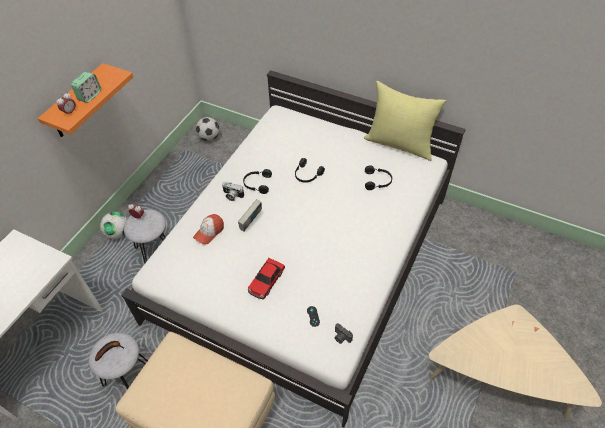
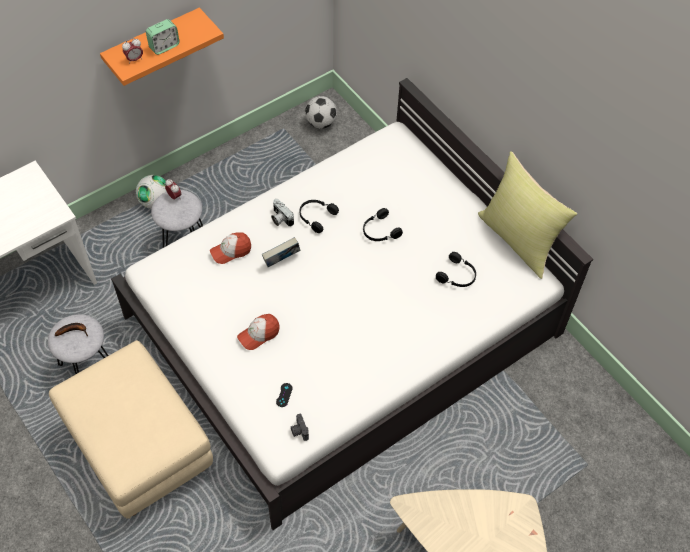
camera: 25 degrees right, 5 degrees up
toy car [248,258,285,299] -> cap [237,314,280,350]

